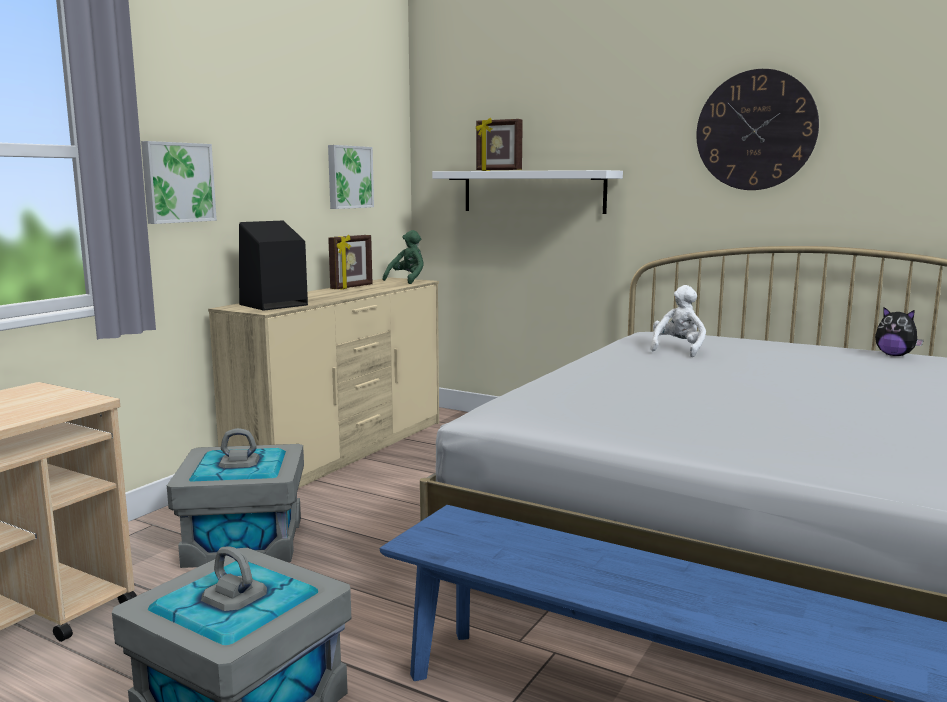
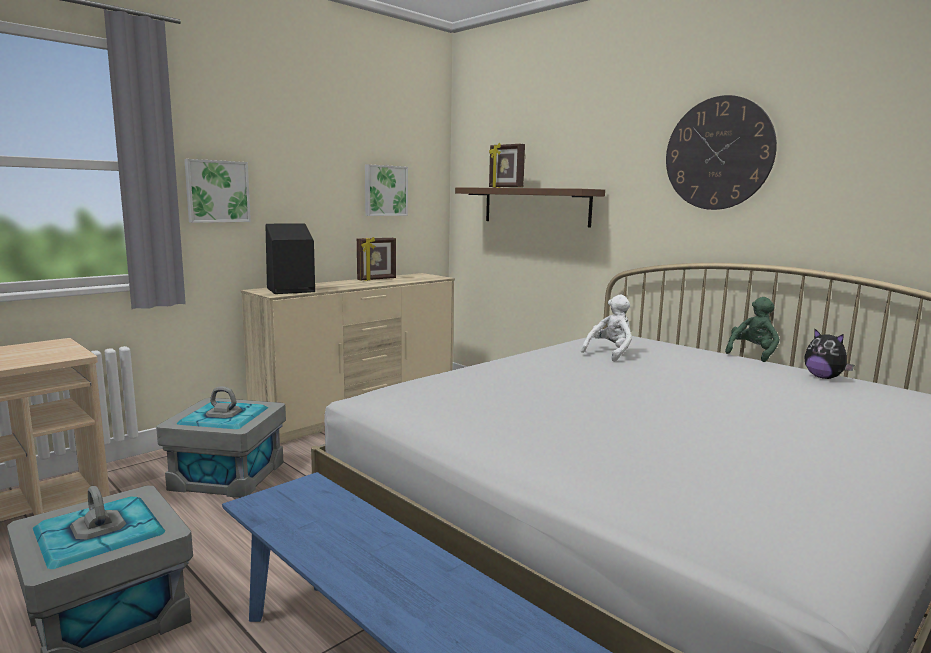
camera: 15 degrees right, 0 degrees up
green plush toy [383,230,424,284] -> green plush toy moved to [725,297,780,362]
white shelf [432,170,623,214] -> brown shelf [455,187,605,227]

